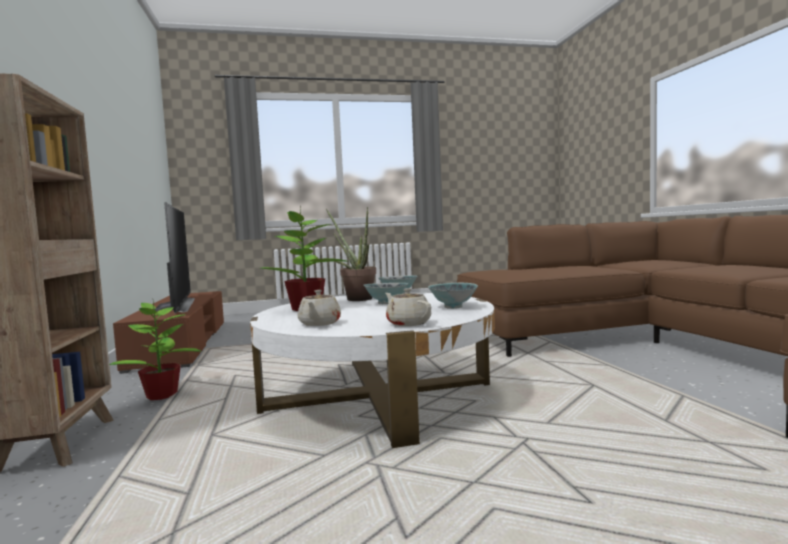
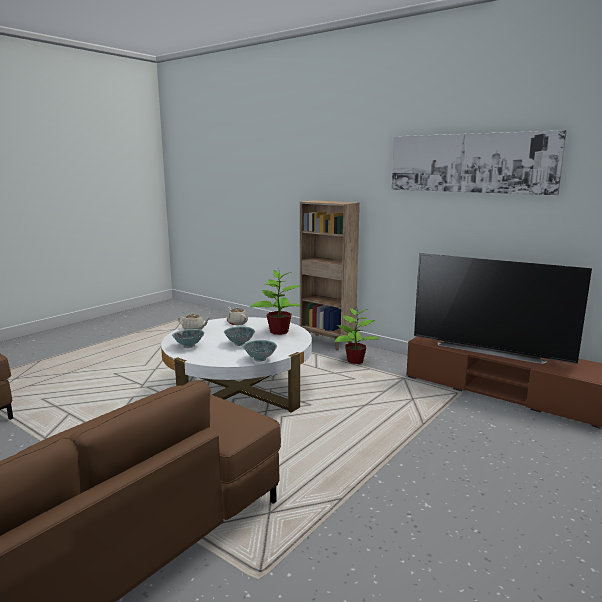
camera: 140 degrees right, 10 degrees up
potted plant [326,207,376,301] -> none
none -> picture [392,130,567,195]

